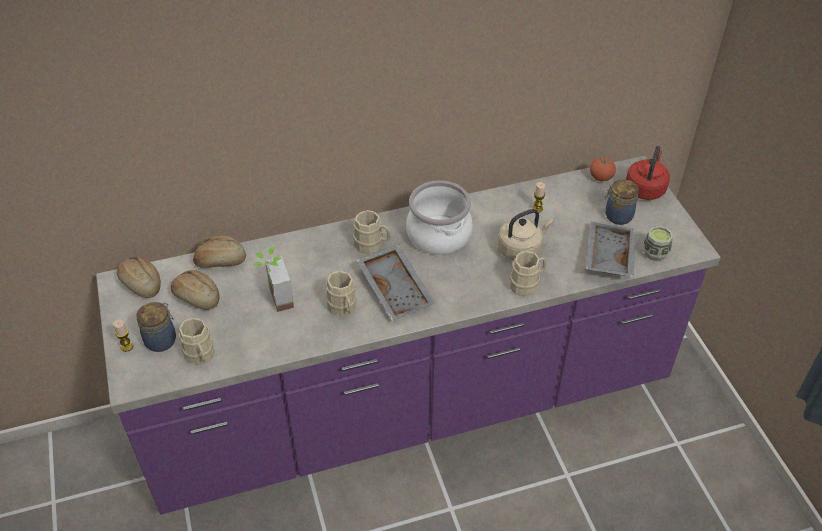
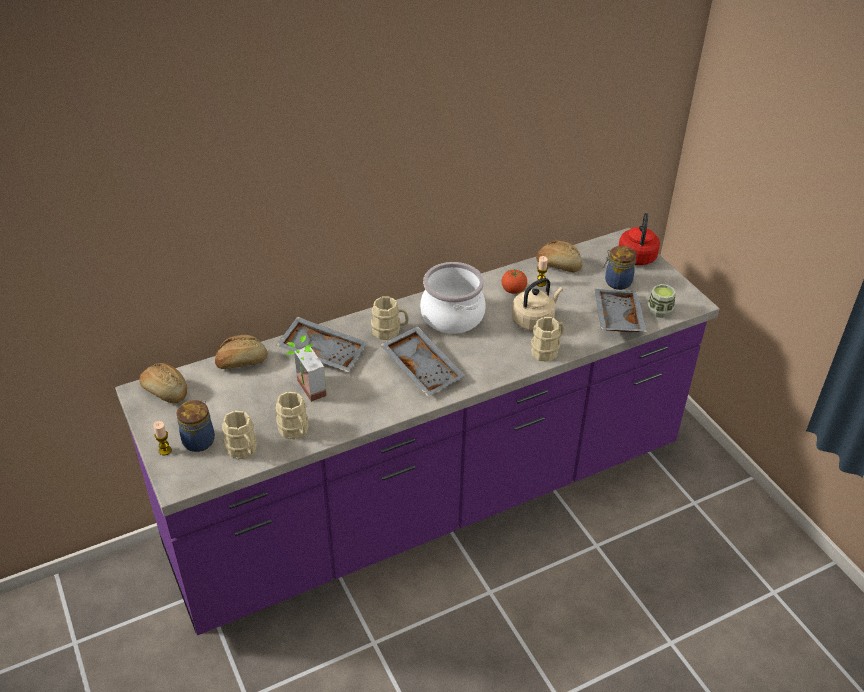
camera: 10 degrees left, 5 degrees down
bread [171,270,220,310] -> bread moved to [536,241,582,272]
beige mug [326,271,357,317] -> beige mug moved to [276,392,308,439]
tomato [590,157,616,181] -> tomato moved to [502,269,527,294]
none -> grey tray [277,316,367,372]

